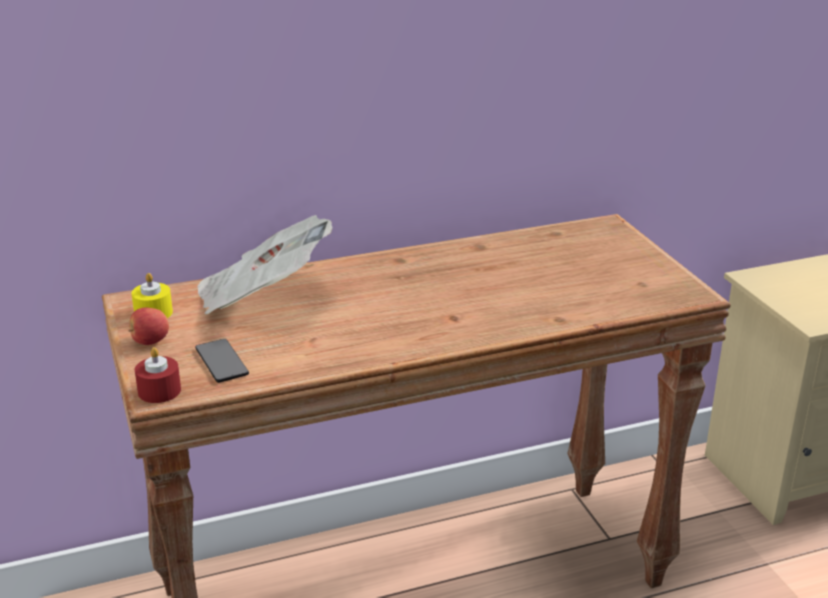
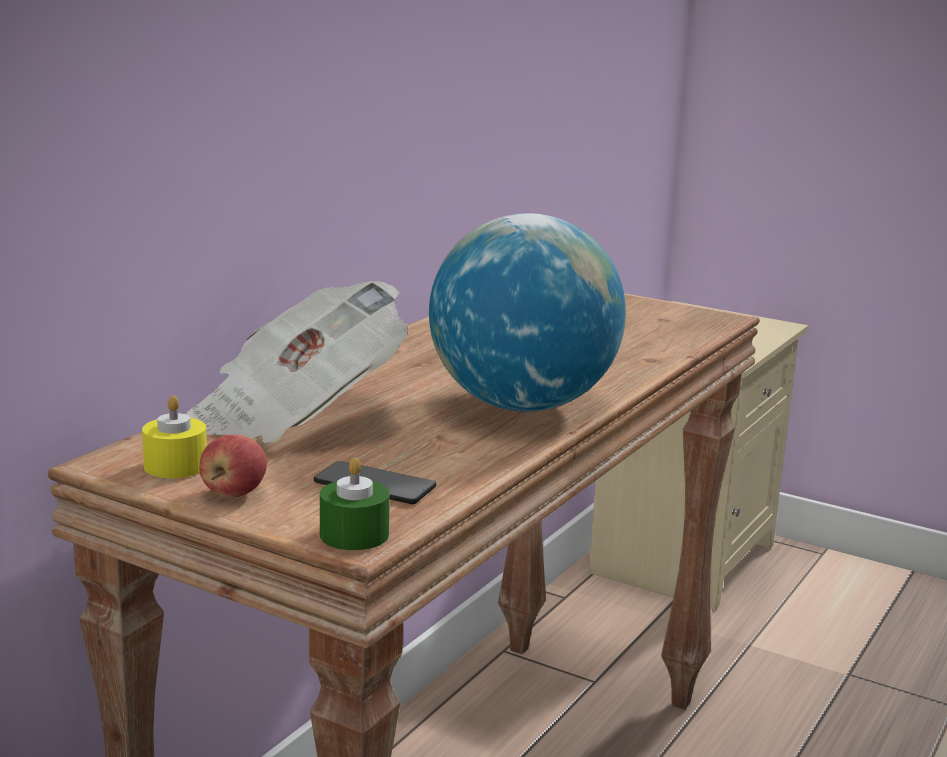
camera: 40 degrees left, 10 degrees down
red candle [135,347,181,403] -> green candle [320,458,390,550]
none -> globe [429,213,626,412]

